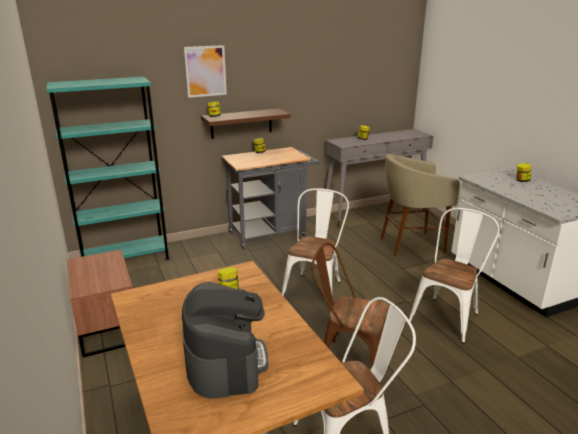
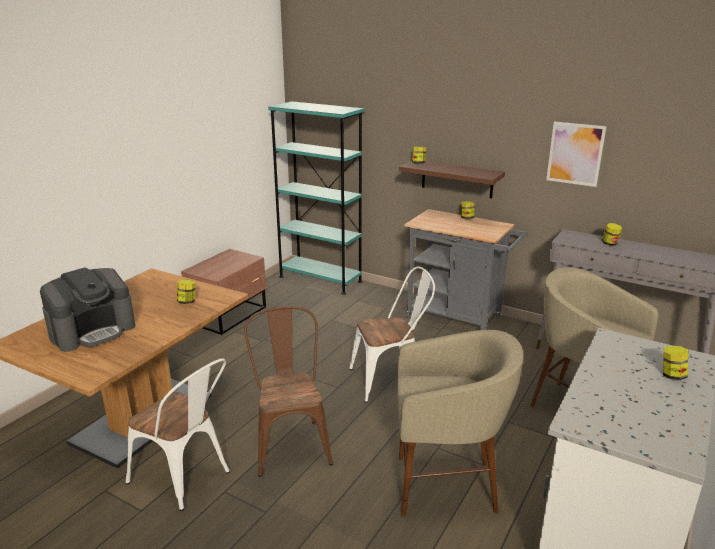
camera: 55 degrees right, 0 degrees up
picture [184,45,227,98] -> picture moved to [546,122,607,187]
white chair [409,208,500,343] -> beige stool [397,330,523,517]

